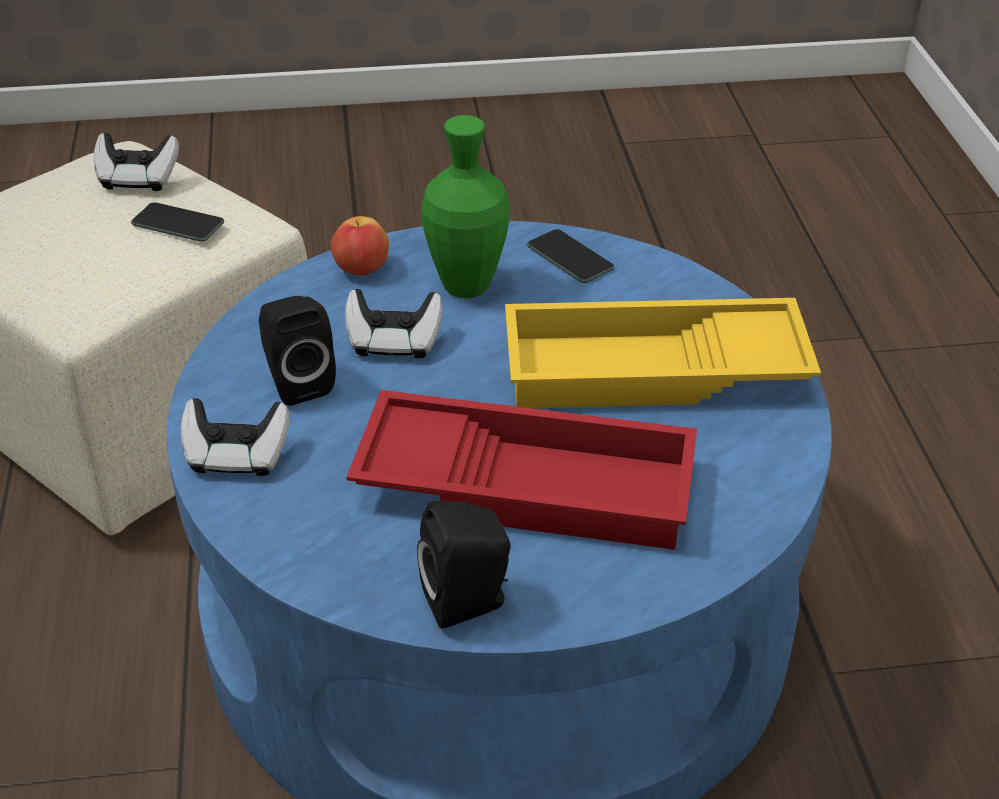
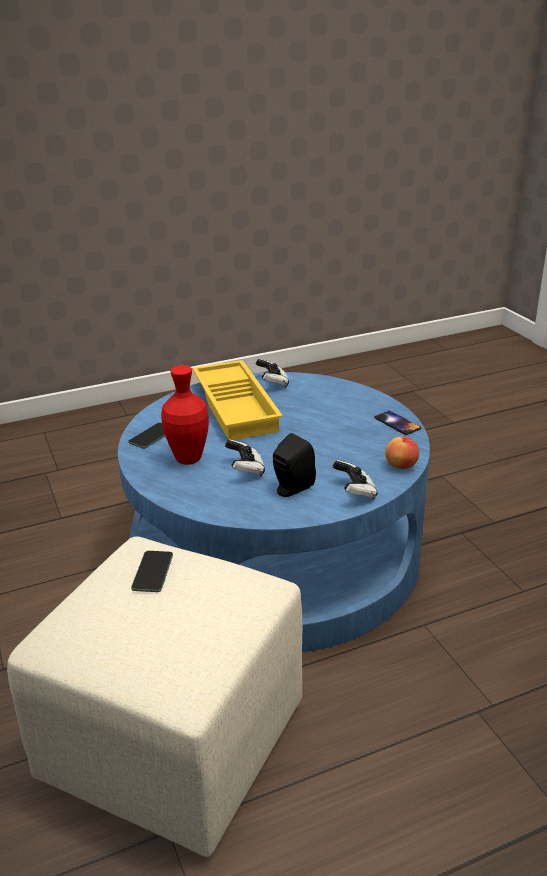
camera: 105 degrees left, 10 degrees down
game controller [94,133,179,191] -> game controller moved to [255,359,289,388]
apple [331,216,389,275] -> apple moved to [385,436,419,469]
red tray [347,390,697,550] -> none
black speaker [417,501,511,629] -> phone [374,411,421,435]
green vase [421,115,510,298] -> red vase [161,365,209,465]

